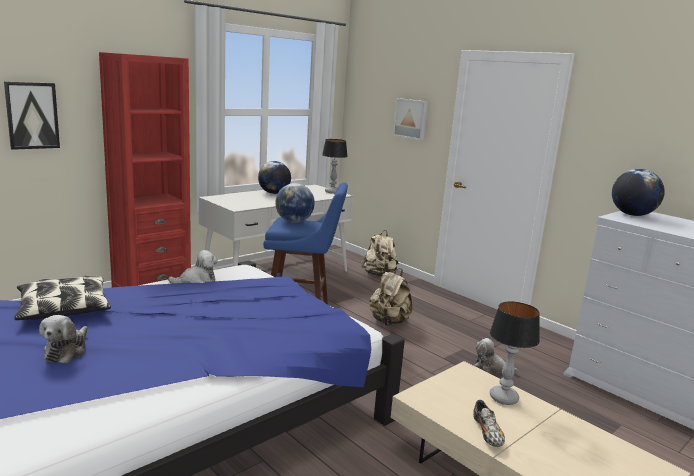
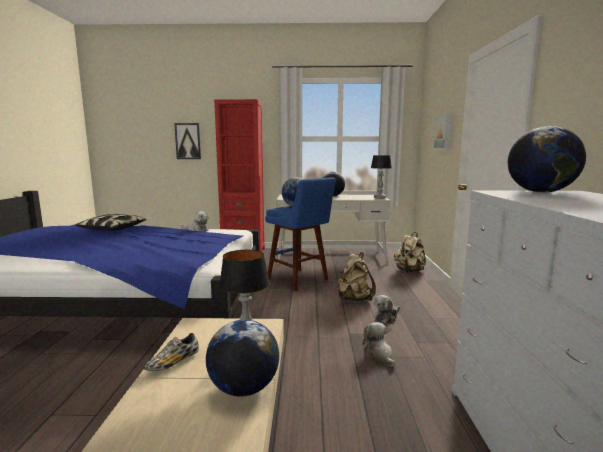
camera: 45 degrees right, 5 degrees down
plush toy [39,315,87,363] -> plush toy moved to [374,295,400,323]
none -> globe [206,319,279,397]

